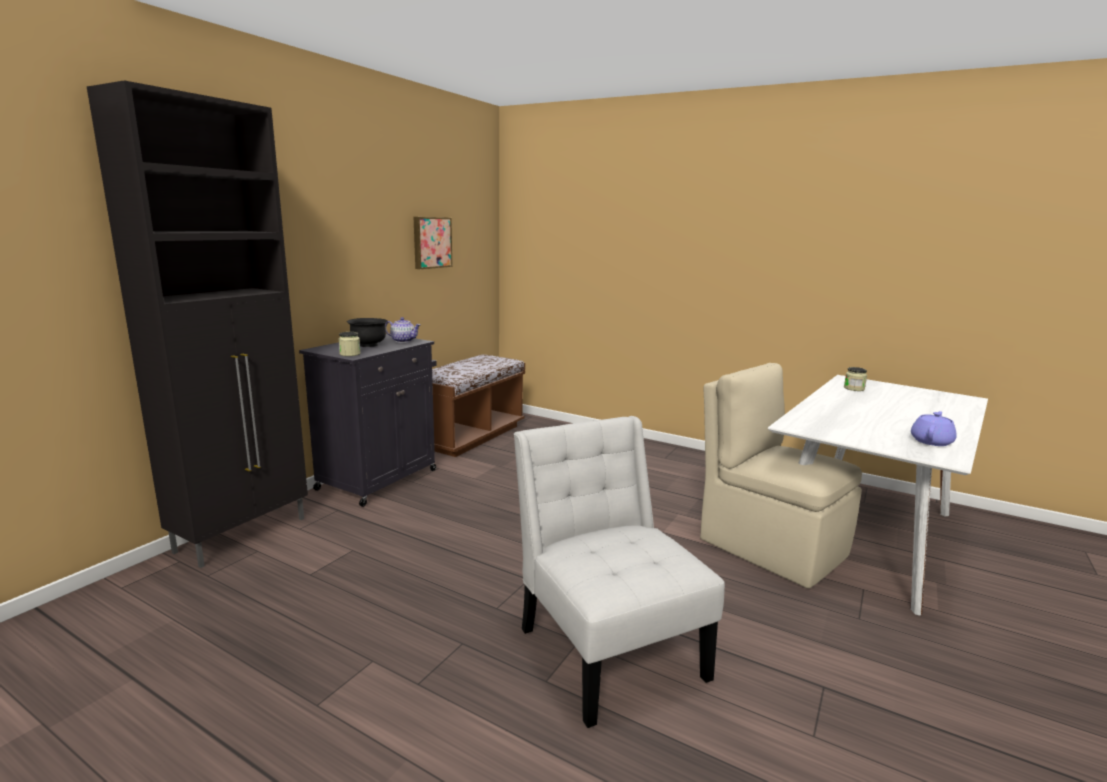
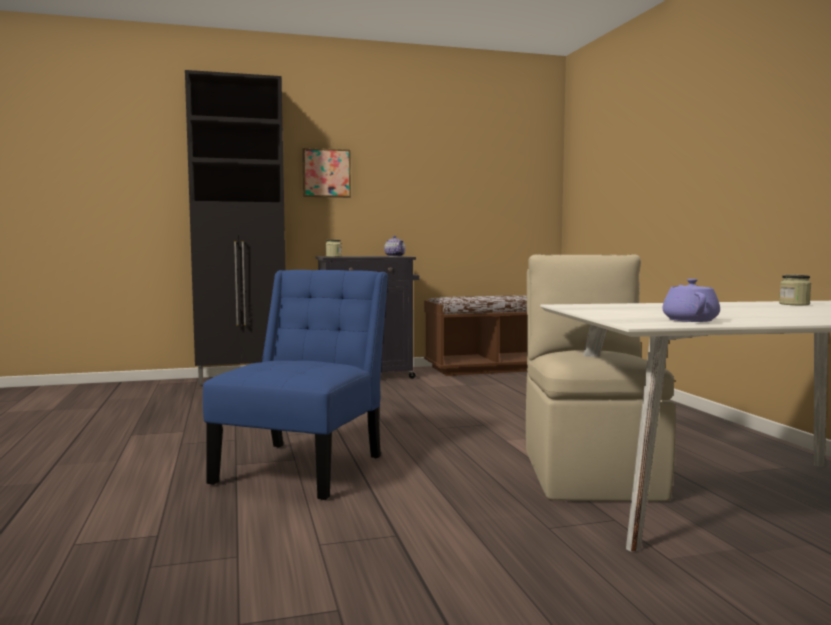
camera: 45 degrees right, 10 degrees down
black bowl [347,318,388,347] -> none
picture [414,217,452,269] -> picture moved to [302,148,351,198]
white chair [514,416,725,728] -> blue chair [203,270,388,500]
purple teapot [911,411,957,446] -> purple teapot turned 75 degrees counterclockwise [663,279,720,322]

